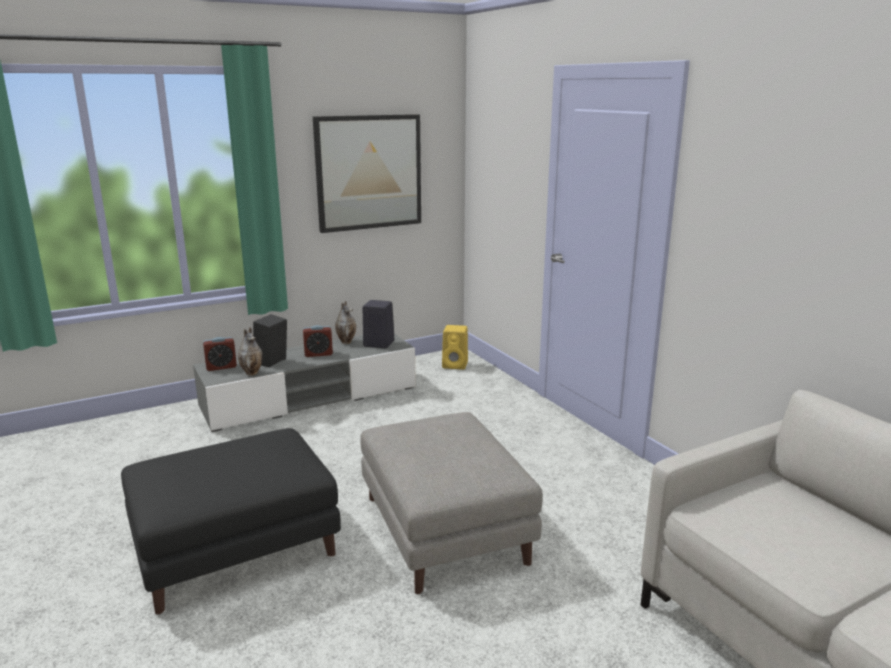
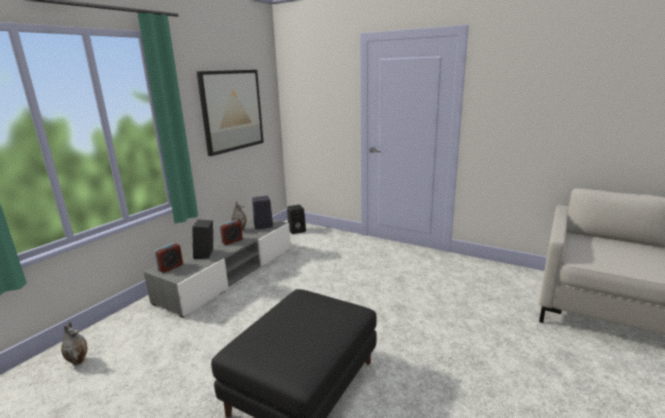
camera: 30 degrees left, 0 degrees up
vase [238,328,262,376] -> vase moved to [61,322,88,366]
grey ottoman [360,412,543,594] -> none
yellow speaker [442,325,468,370] -> black speaker [287,205,306,234]

